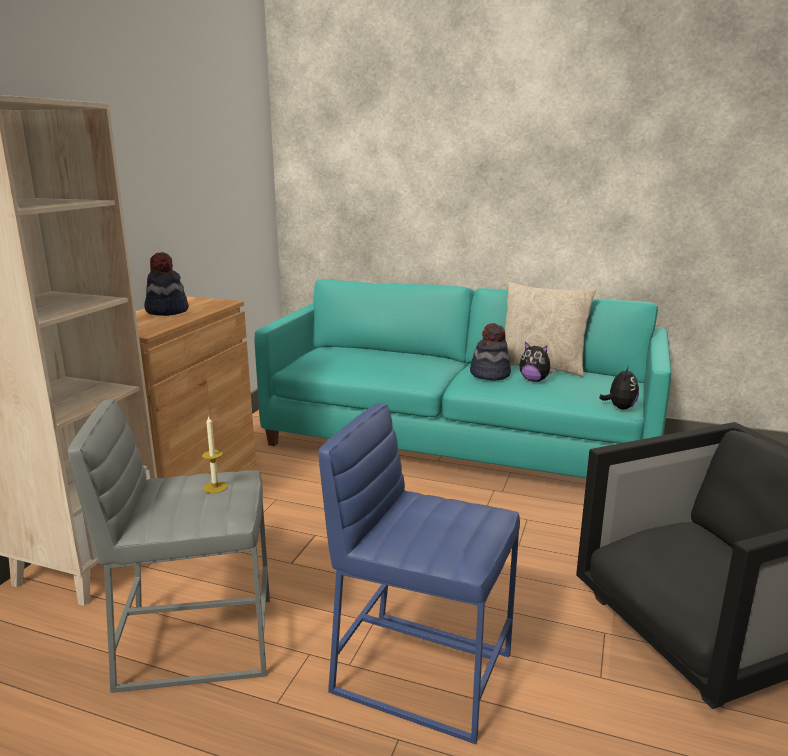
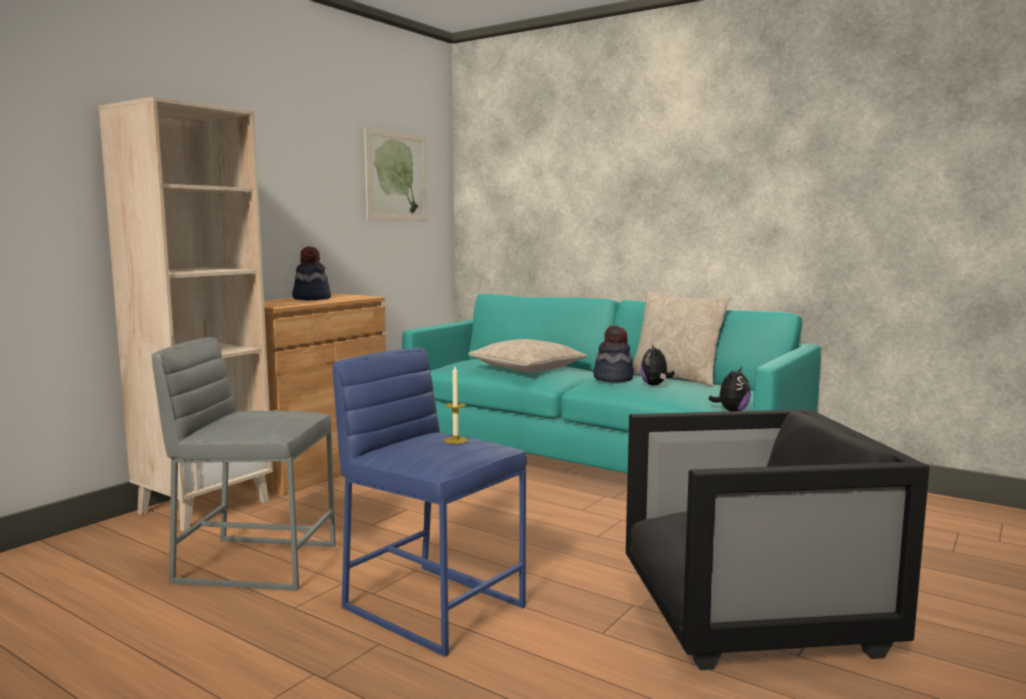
camera: 15 degrees right, 10 degrees down
candle [202,415,228,493] -> candle moved to [444,366,468,444]
plush toy [519,342,555,382] -> plush toy turned 45 degrees clockwise [640,344,675,385]
none -> picture [364,127,427,221]
none -> beige pillow [468,339,588,372]

